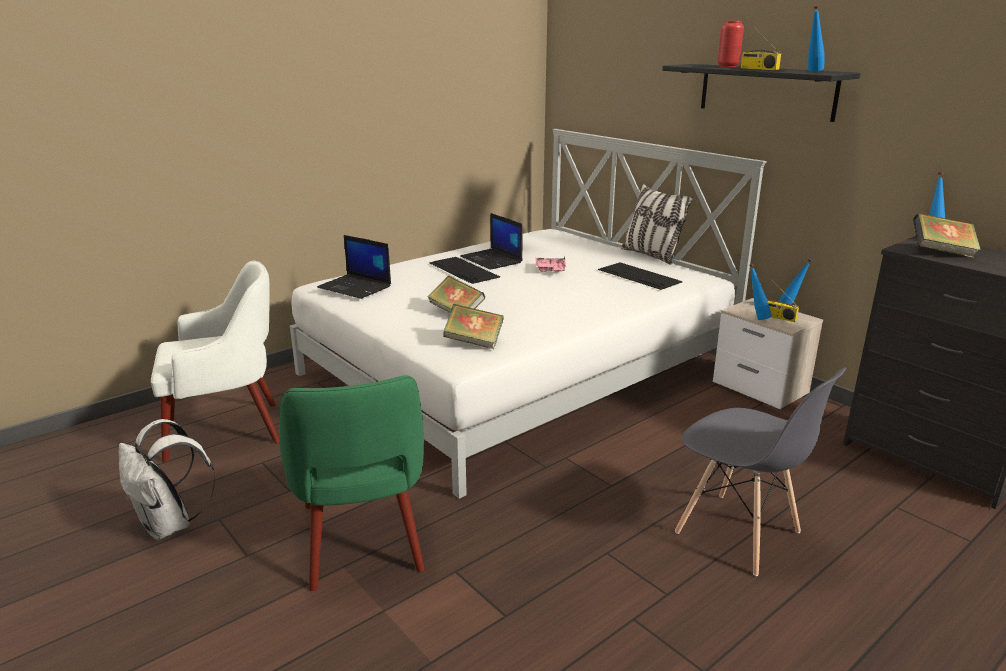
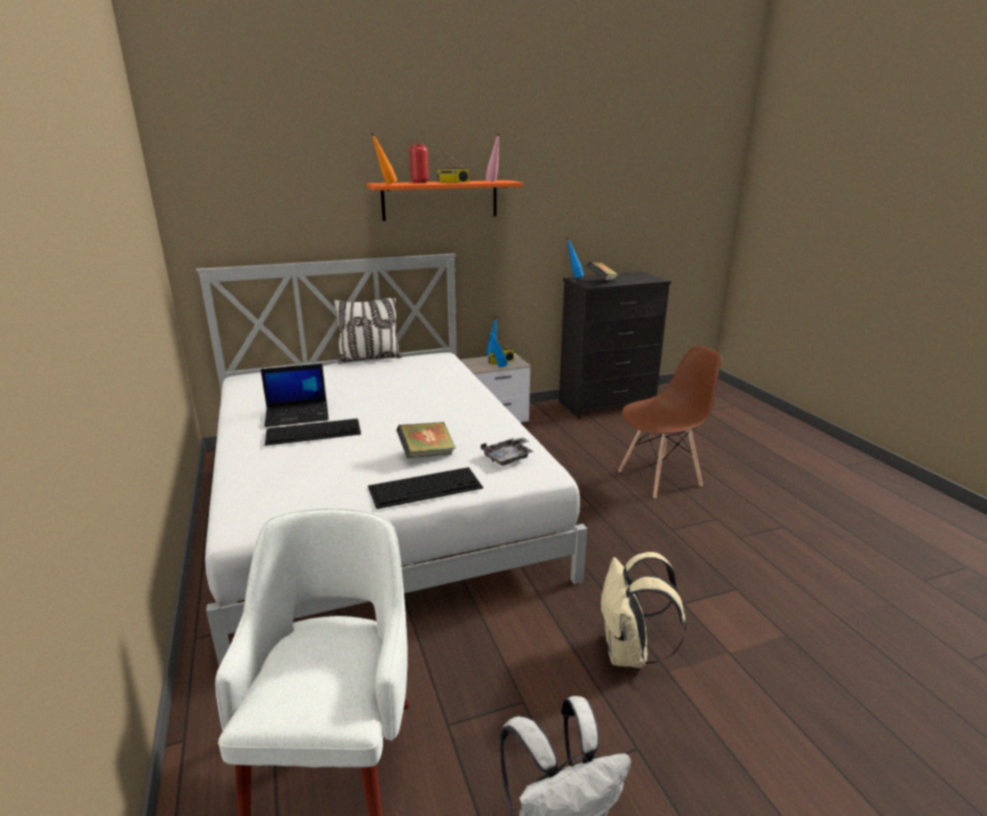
camera: 70 degrees left, 0 degrees up
green armchair [279,375,425,591] -> beige backpack [599,552,687,668]
laptop [317,235,391,299] -> none
book [443,304,504,349] -> grey tray [481,437,534,466]
pink tray [536,256,566,272] -> none
keyboard [598,262,683,290] -> keyboard moved to [368,467,483,509]
black shelf [662,64,861,122] -> orange shelf [366,180,523,221]
grey chair [675,367,846,576] -> brown chair [618,346,722,498]
blue bottle [808,5,824,72] -> pink bottle [486,133,500,181]
none -> orange bottle [370,132,397,184]

